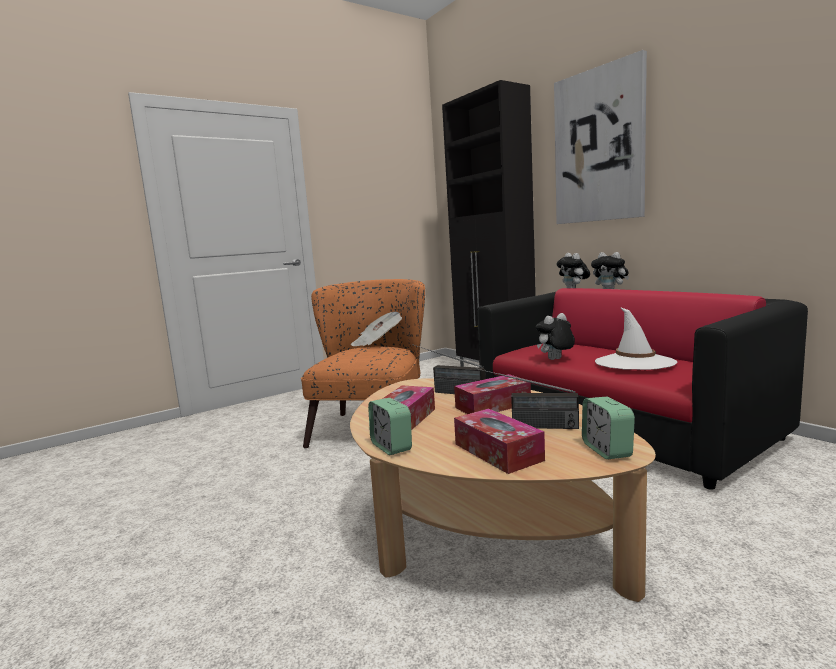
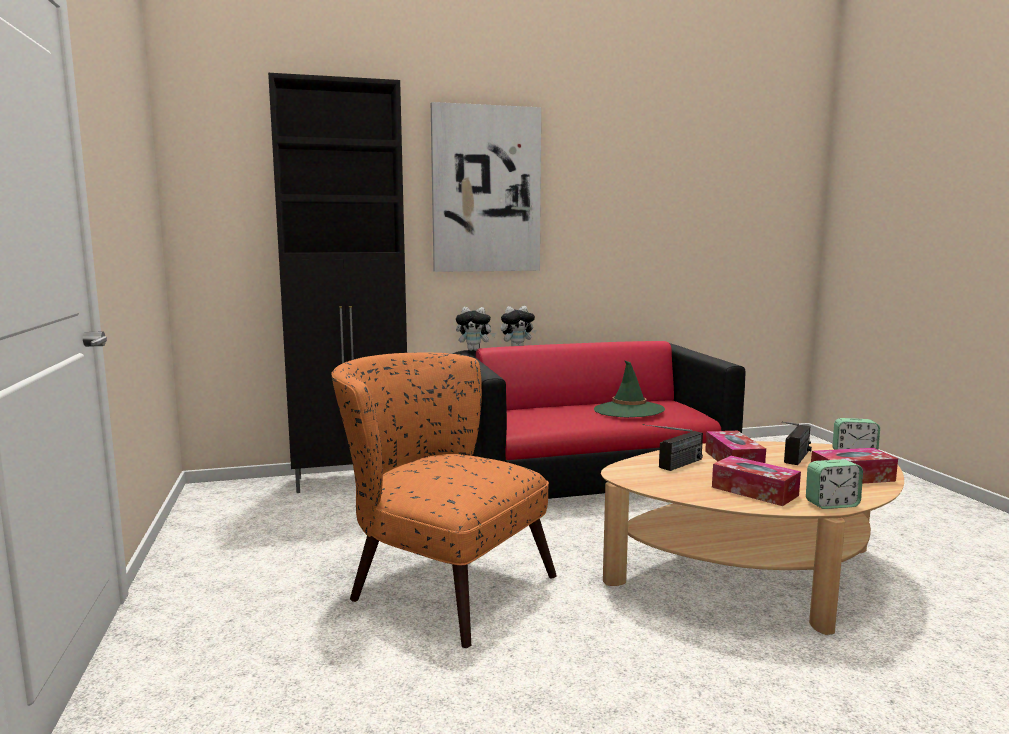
camera: 70 degrees left, 0 degrees up
newspaper [351,312,402,346] -> none
plush toy [535,313,575,360] -> none
white hat [595,307,677,370] -> green hat [594,360,665,417]

